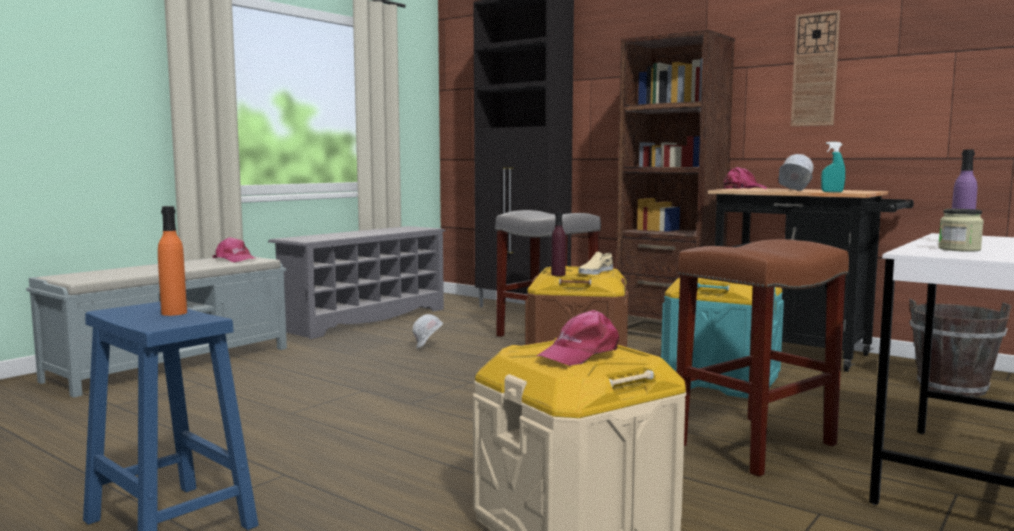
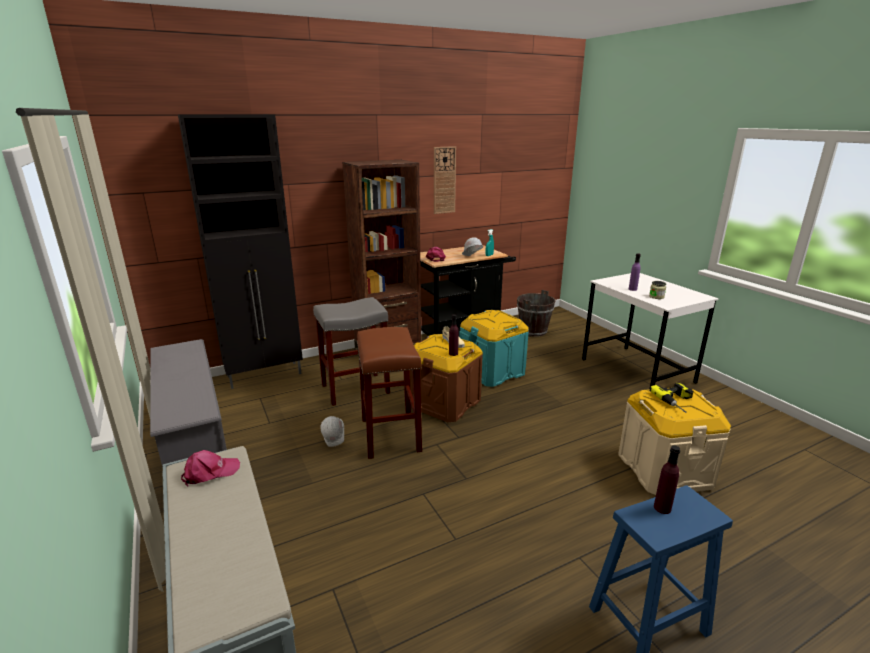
camera: 65 degrees left, 15 degrees up
orange bottle [158,206,187,316] -> purple bottle [654,445,680,514]
pink cap [537,310,619,366] -> power drill [650,383,694,413]
brown stool [676,239,849,477] -> brown stool moved to [357,327,422,459]

